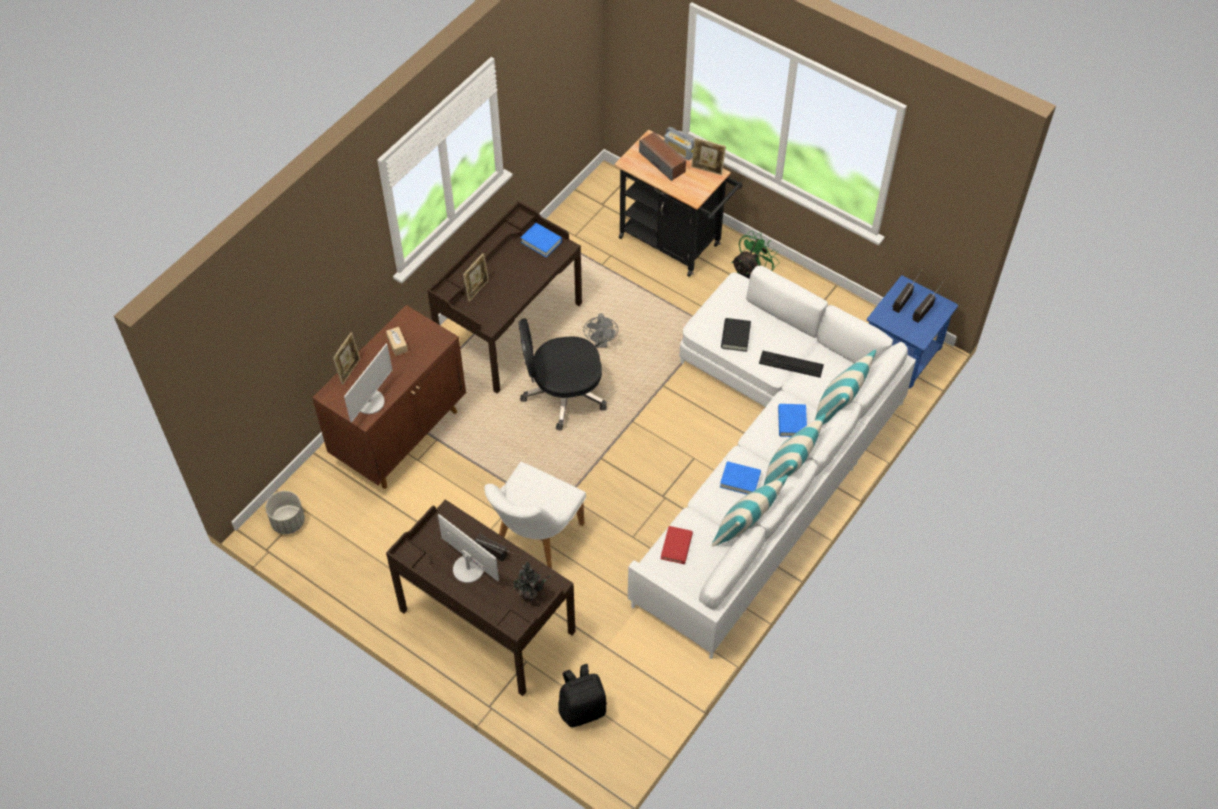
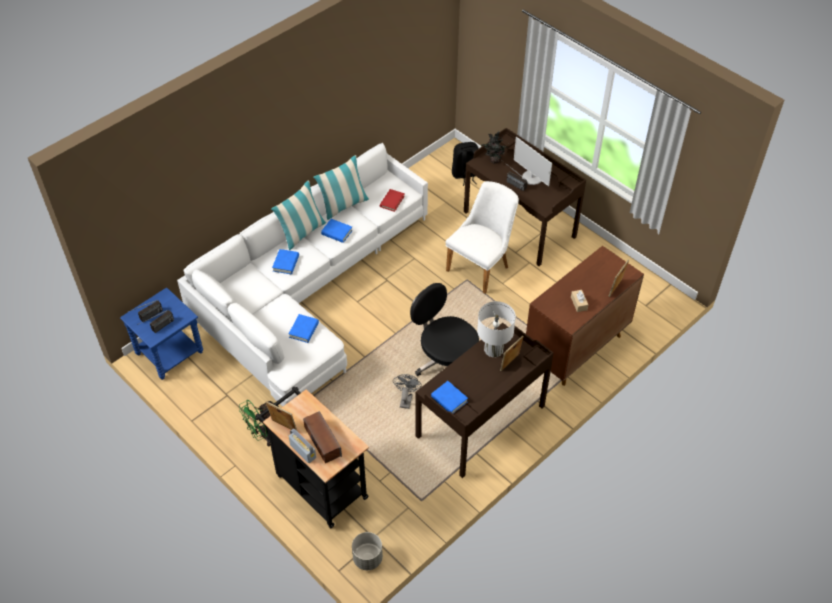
camera: 170 degrees left, 5 degrees down
grey planter [265,491,305,534] -> grey planter moved to [352,532,383,570]
monitor [344,344,392,422] -> none
black office chair [518,318,607,430] -> black office chair turned 135 degrees counterclockwise [410,283,479,376]
black book [721,318,751,352] -> blue book [289,314,319,343]
keyboard [759,351,824,378] -> none
pillow [815,349,876,424] -> none
none -> white table lamp [477,301,516,357]

